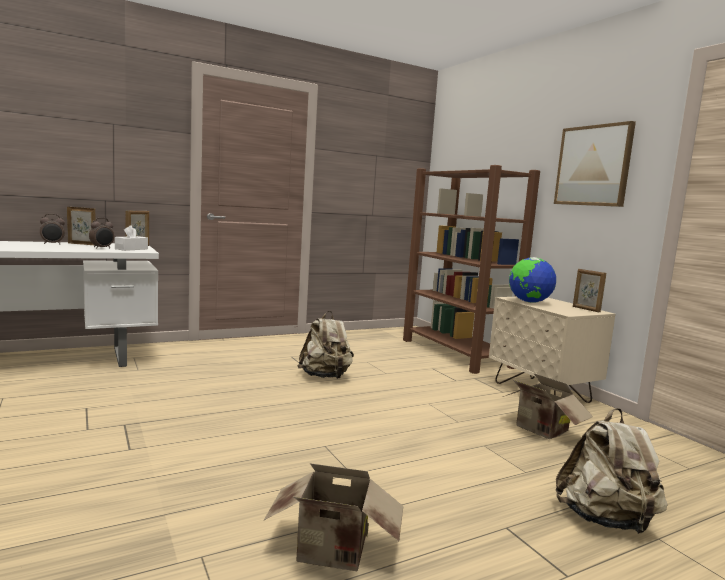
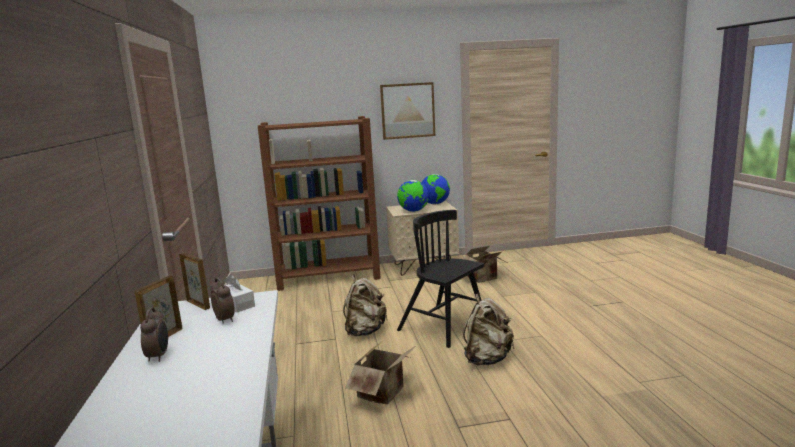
camera: 70 degrees left, 5 degrees up
cardboard box [263,463,404,571] -> cardboard box moved to [345,340,414,404]
beige backpack [556,408,668,534] -> beige backpack moved to [463,294,514,365]
picture frame [573,269,606,312] -> globe [421,174,450,205]
none -> black chair [397,210,484,348]

